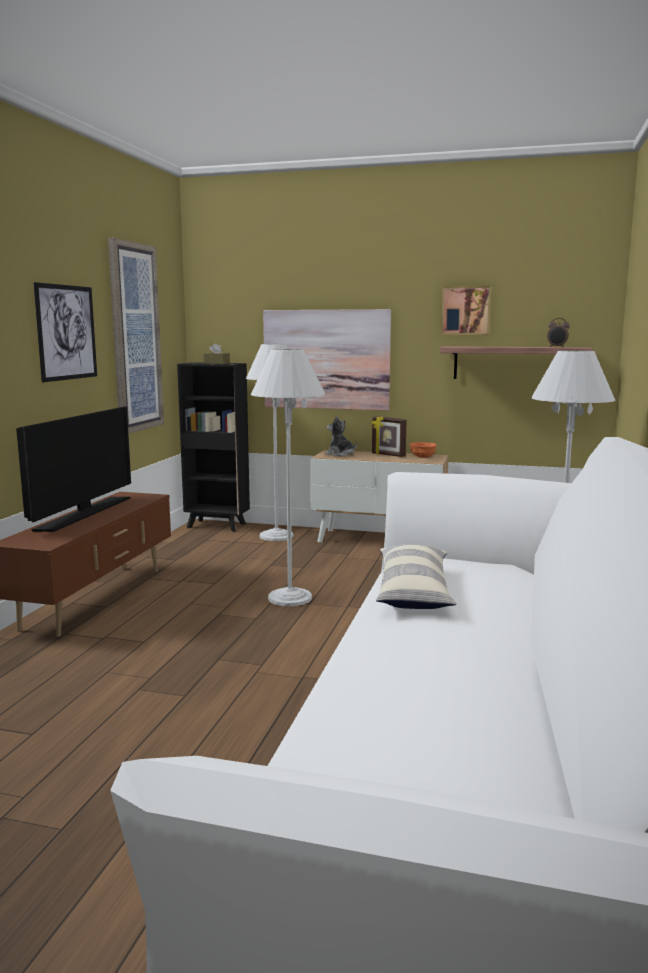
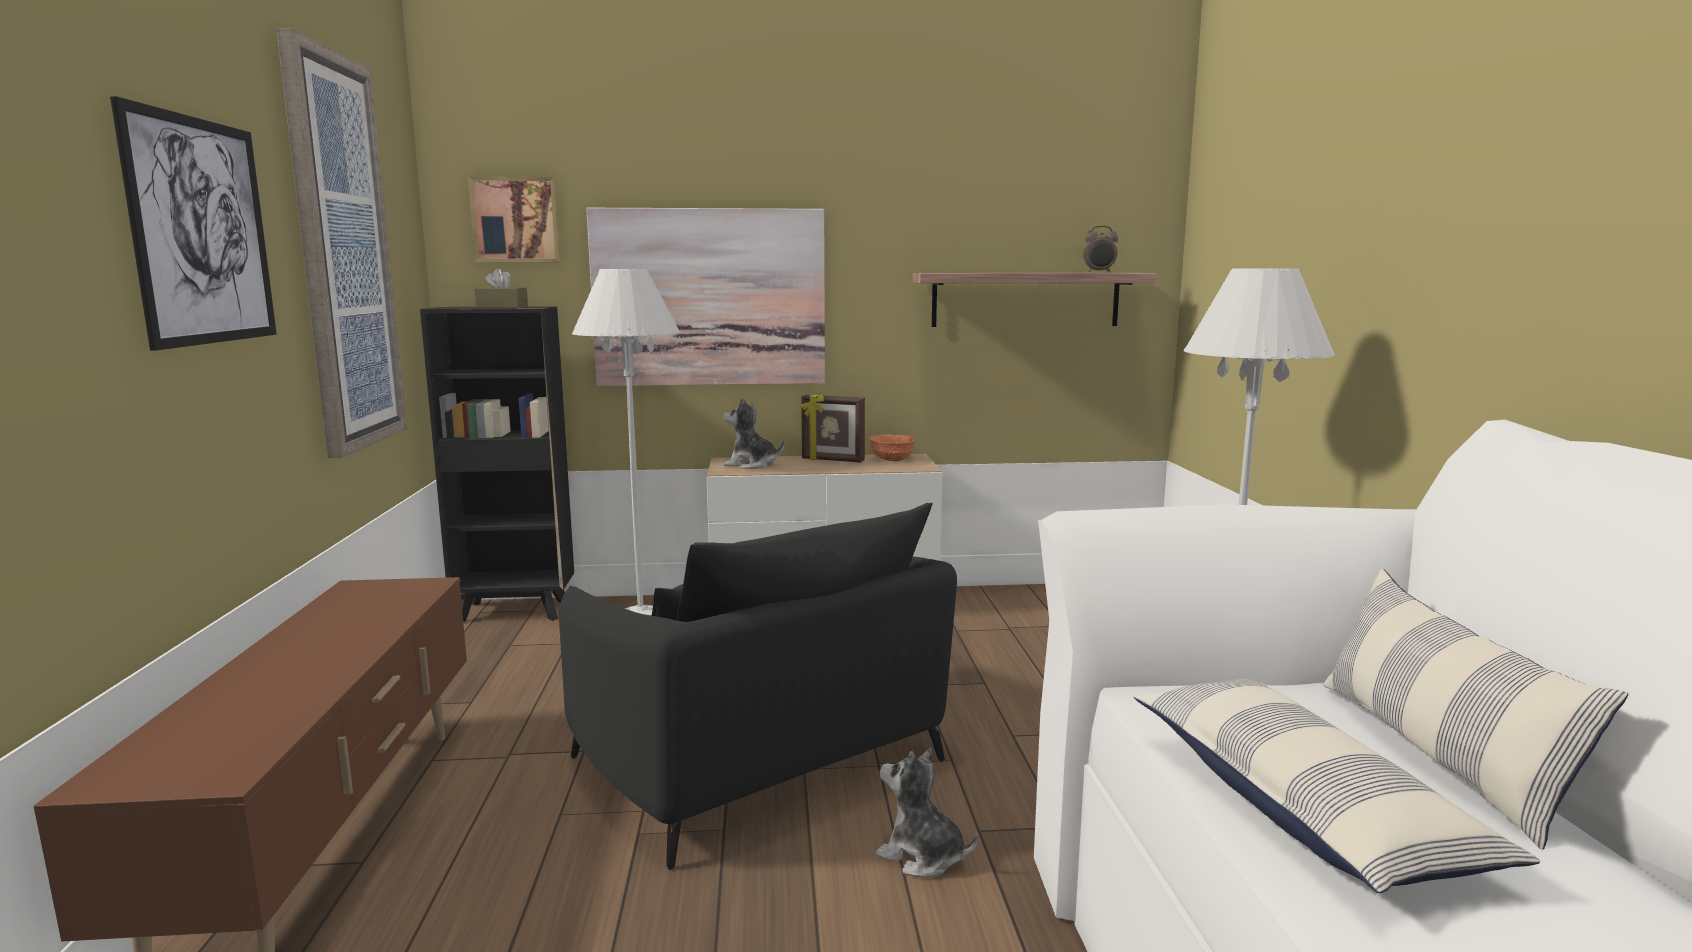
camera: 20 degrees left, 0 degrees up
television [16,406,131,532] -> none
white floor lamp [251,349,325,606] -> black armchair [558,503,957,870]
picture [441,286,491,335] -> picture moved to [468,176,561,262]
none -> plush toy [876,747,979,878]
none -> pillow [1323,569,1628,849]

